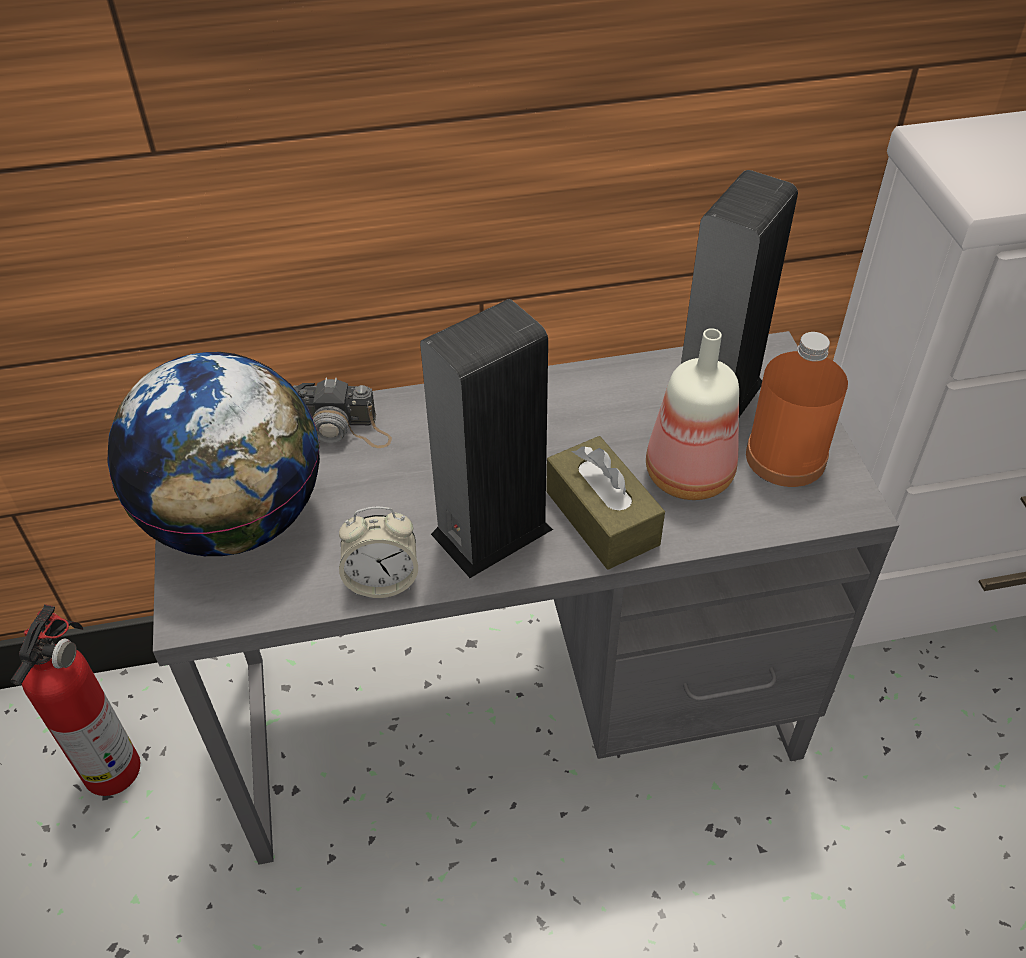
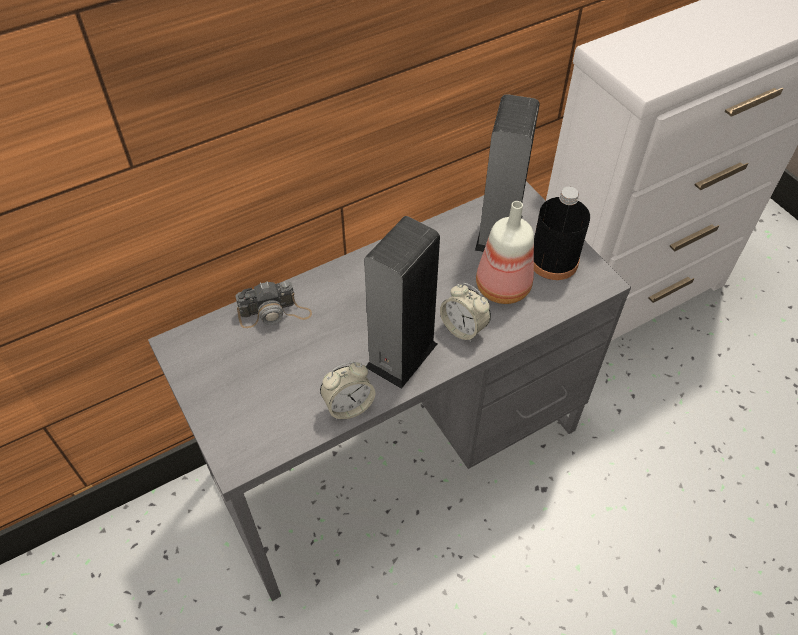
camera: 20 degrees left, 5 degrees up
fire extinguisher [10,604,140,796] -> none
globe [107,352,320,556] -> none
brown tissue box [546,436,665,569] -> alarm clock [440,283,491,342]
orange bottle [746,332,848,487] -> black bottle [534,187,590,280]

